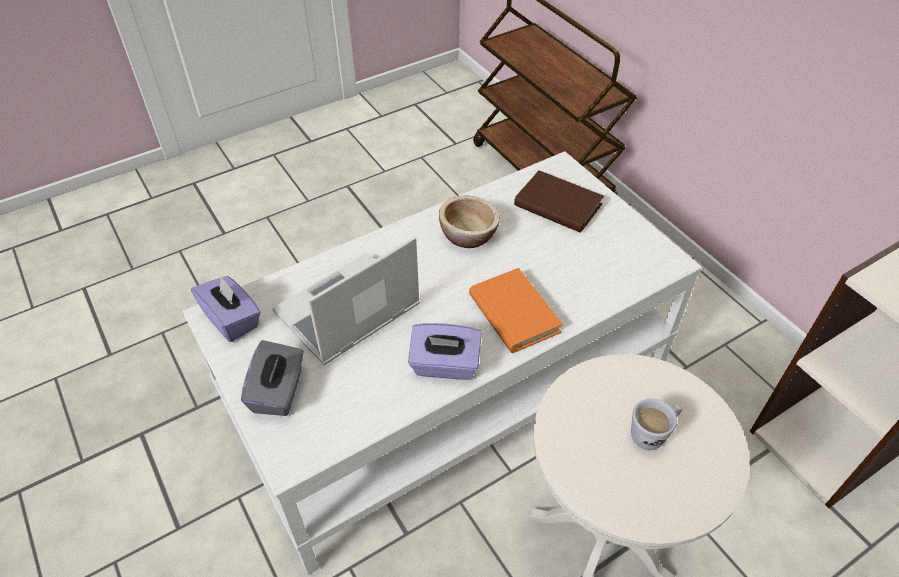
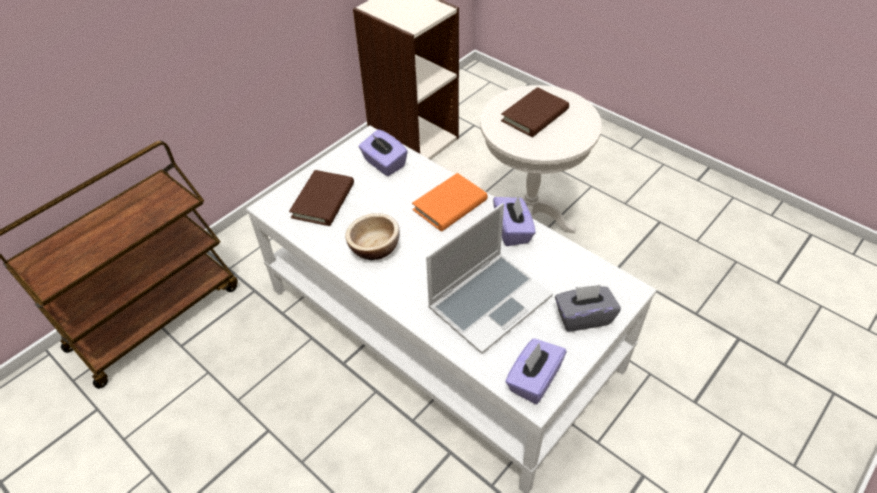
camera: 105 degrees left, 0 degrees up
laptop [272,236,420,365] -> laptop turned 75 degrees counterclockwise [426,203,553,354]
white mug [631,399,682,450] -> brown book [501,87,569,137]
none -> purple tissue box [359,129,408,176]

